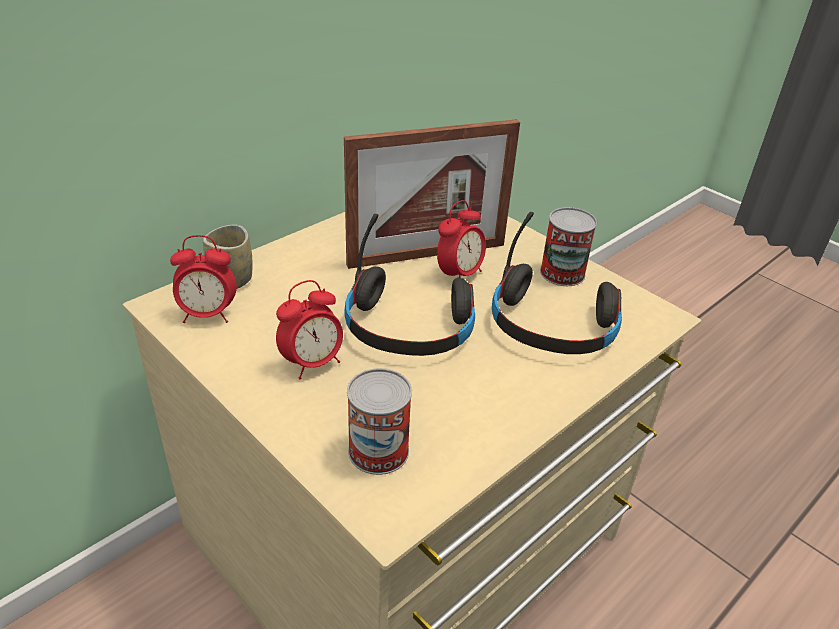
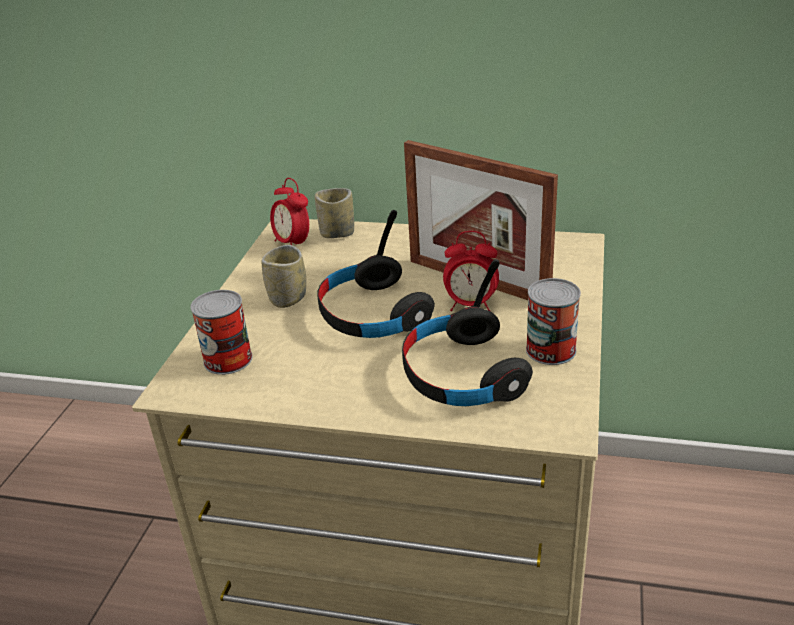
camera: 60 degrees right, 5 degrees down
alarm clock [276,280,343,379] -> cup [262,245,306,308]

